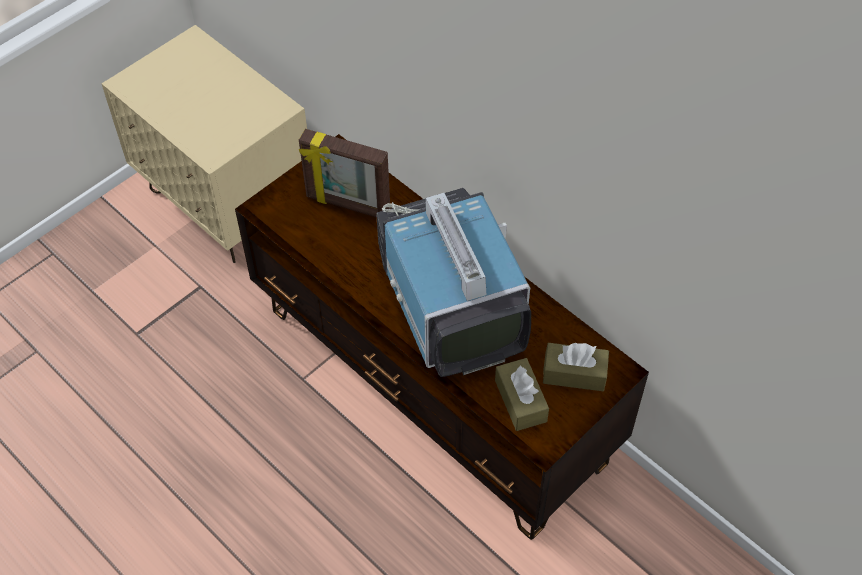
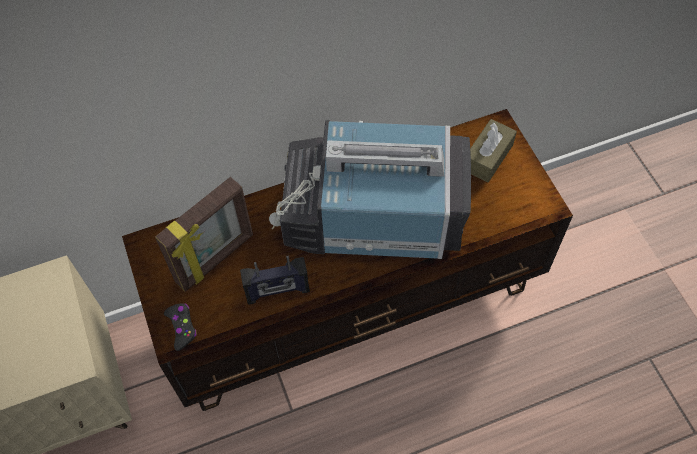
camera: 65 degrees left, 5 degrees up
brown tissue box [495,358,549,431] -> none
none -> black game controller [164,303,197,351]
none -> radio [240,256,310,305]

